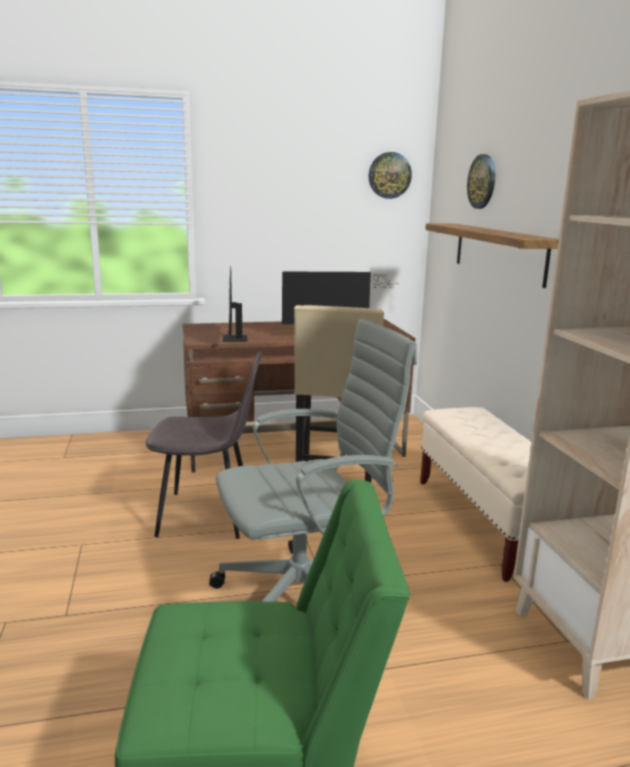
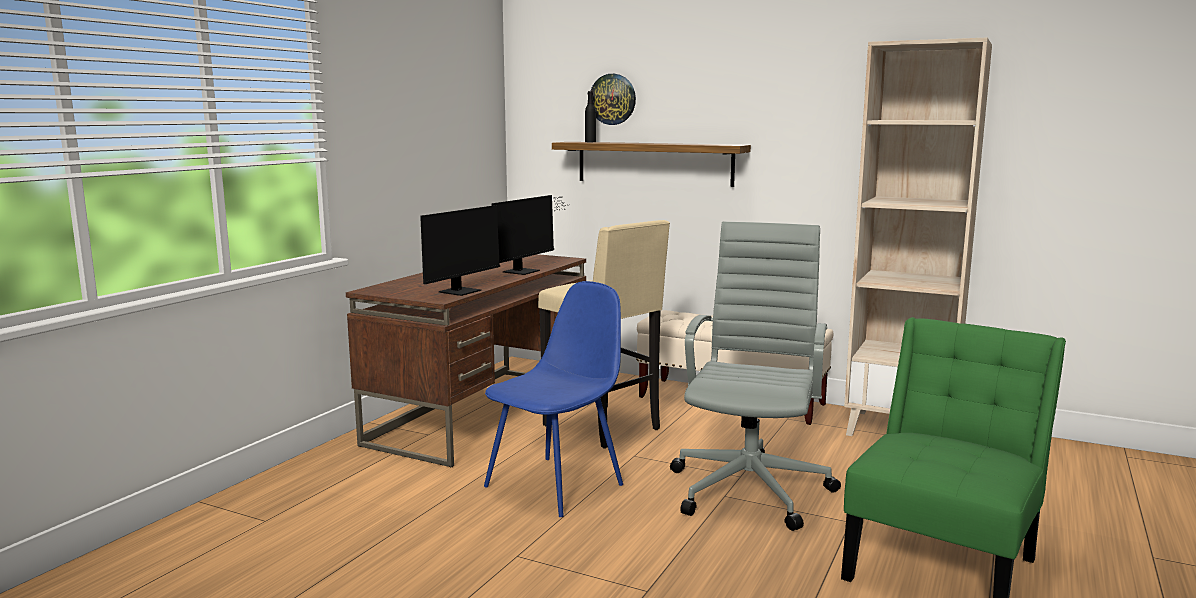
camera: 50 degrees left, 5 degrees down
grey chair [146,351,262,539] -> blue chair [484,281,623,517]
monitor [223,266,248,342] -> monitor turned 90 degrees counterclockwise [420,205,518,296]
wall clock [369,152,412,199] -> none
none -> black bottle [585,91,596,142]

